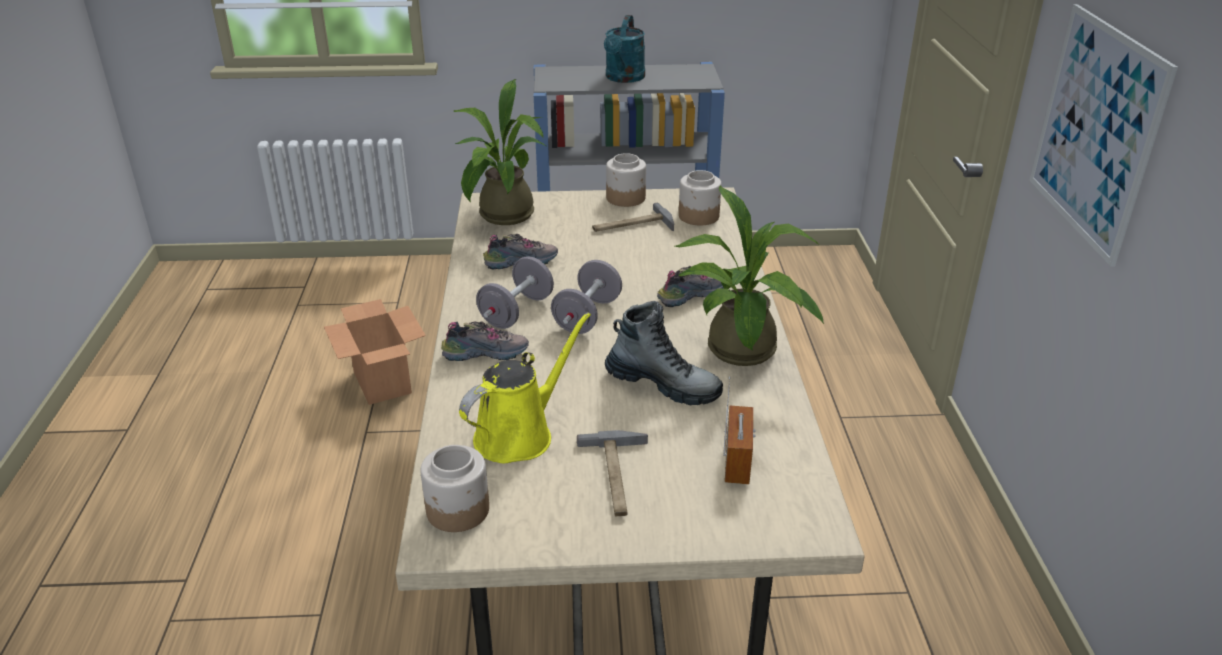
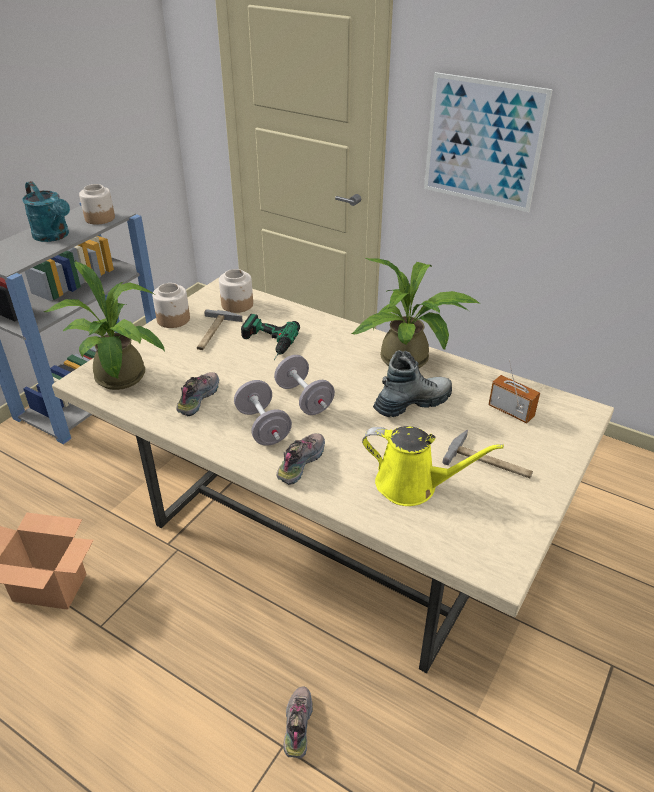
camera: 55 degrees left, 5 degrees up
jar [420,445,489,532] -> jar moved to [79,184,115,225]
yellow watering can [459,312,591,463] -> yellow watering can turned 120 degrees clockwise [362,426,504,506]
shoe [657,266,724,307] -> shoe moved to [283,686,313,759]
none -> power drill [241,314,300,360]

